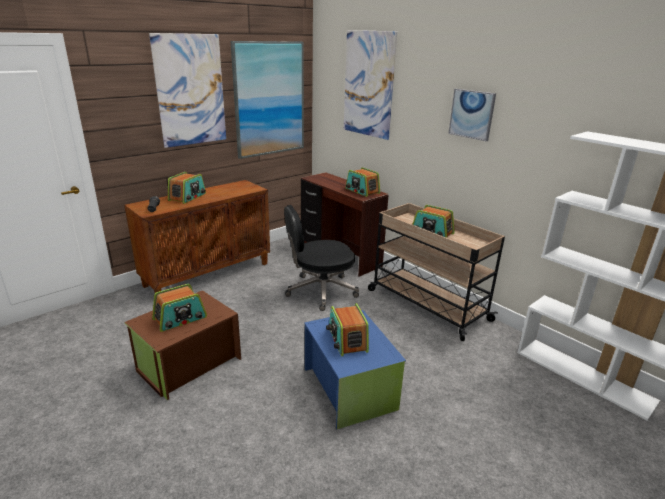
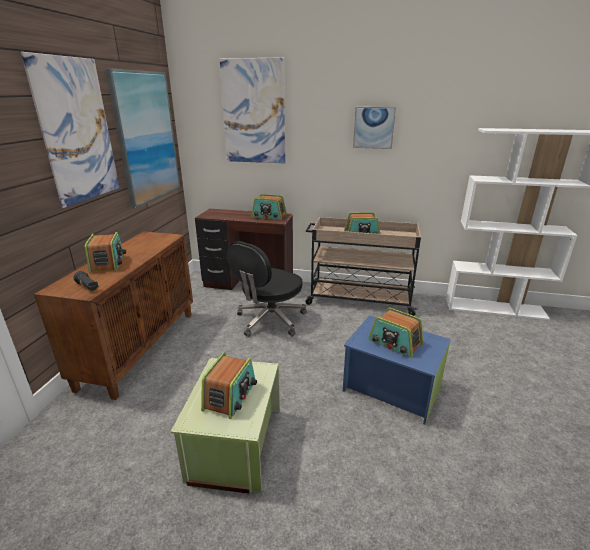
camera: 35 degrees left, 0 degrees up
brown storage box [124,291,241,400] -> green storage box [171,358,280,494]

